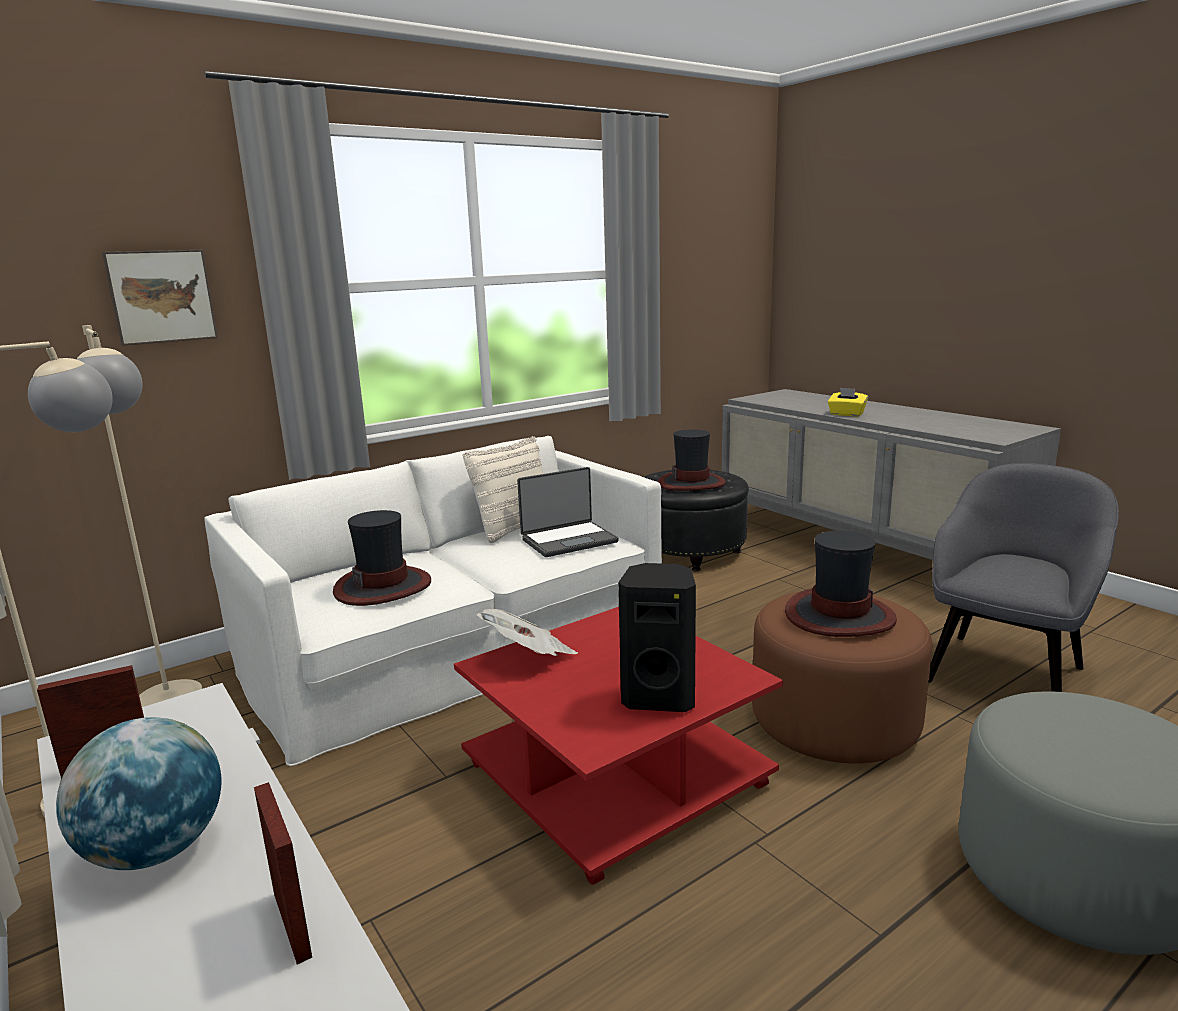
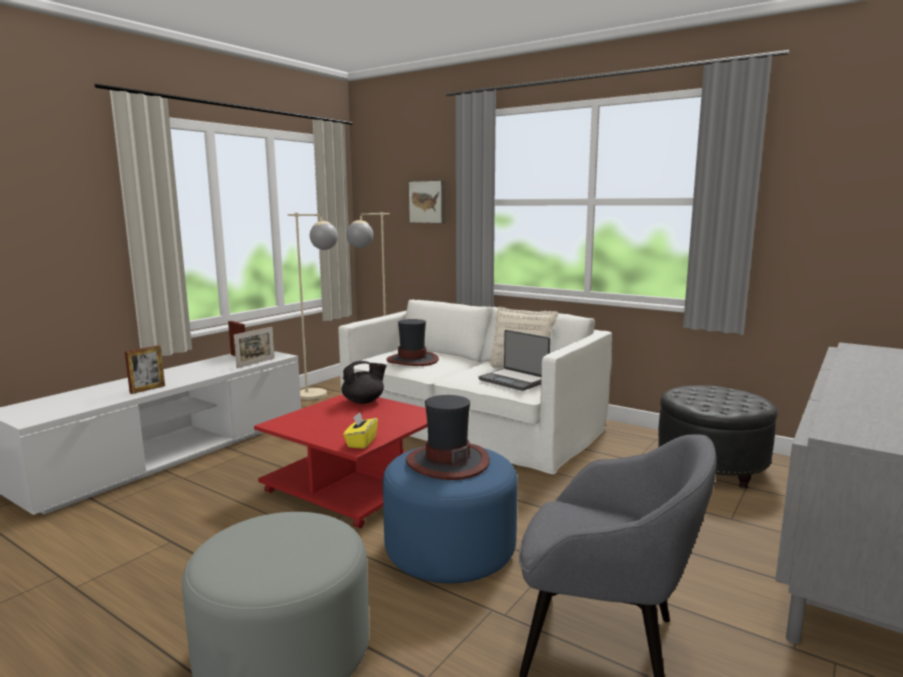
camera: 70 degrees right, 5 degrees down
globe [56,717,221,870] -> none
newspaper [476,609,578,656] -> black teapot [341,361,387,404]
black speaker [618,563,696,712] -> none
hat [658,430,726,491] -> none
brown ottoman [752,591,932,764] -> blue ottoman [383,446,518,583]
yellow tissue box [828,388,868,416] -> yellow tissue box moved to [343,412,378,449]
none -> picture frame [234,327,275,368]

